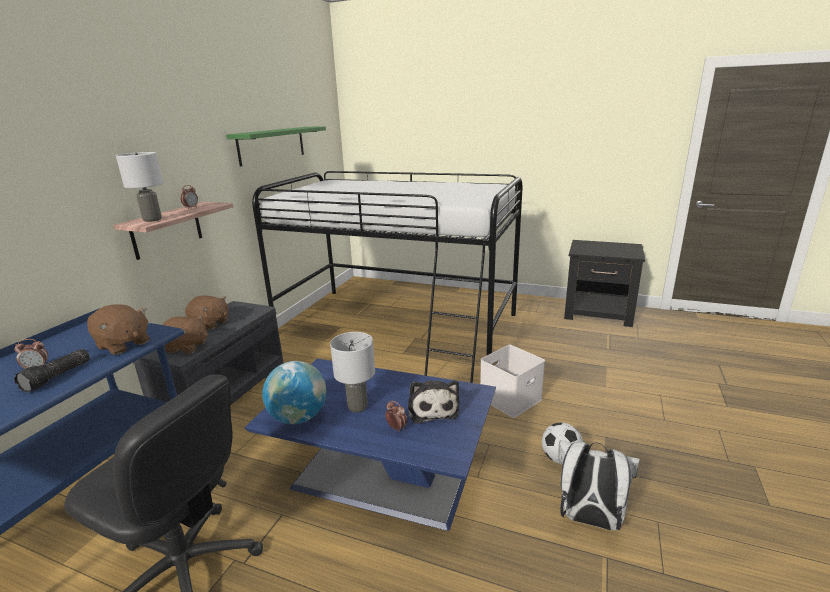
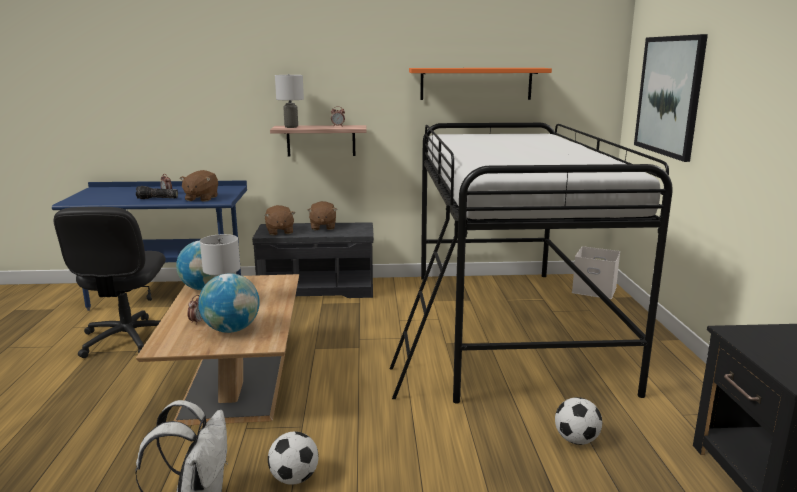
camera: 65 degrees right, 5 degrees down
green shelf [226,126,326,166] -> orange shelf [409,68,552,100]
blue coffee table [245,359,496,531] -> brown coffee table [136,274,299,425]
plush toy [408,380,459,424] -> globe [198,273,260,333]
white storage box [480,345,545,418] -> white storage box moved to [572,246,620,299]
none -> football [555,397,602,445]
none -> picture [634,34,708,162]

